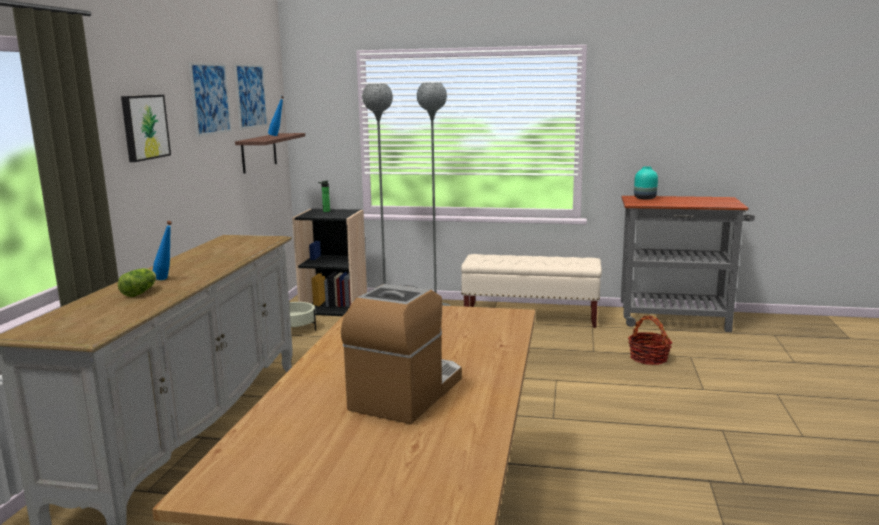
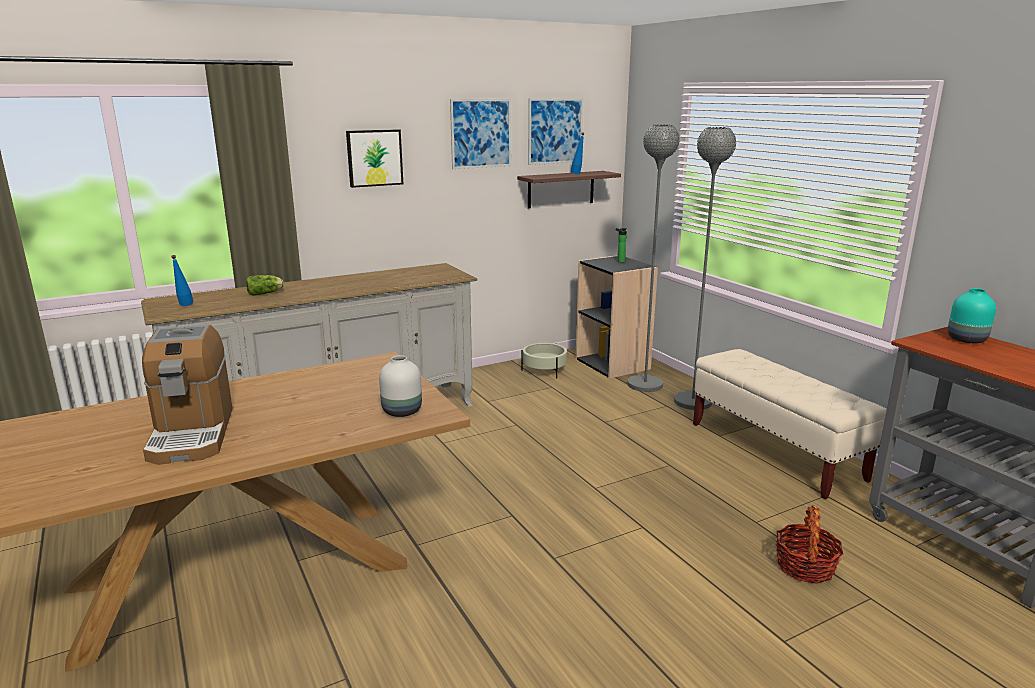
camera: 50 degrees right, 5 degrees up
blue bottle [153,221,172,280] -> blue bottle moved to [171,255,193,306]
coffee machine [341,284,462,424] -> coffee machine turned 90 degrees clockwise [142,325,233,465]
none -> white vase [379,355,422,417]

